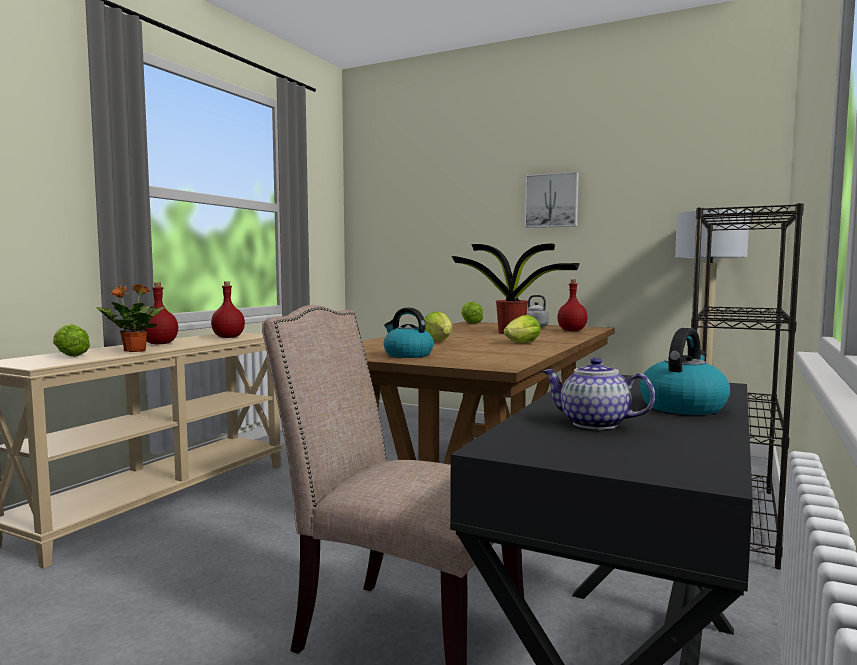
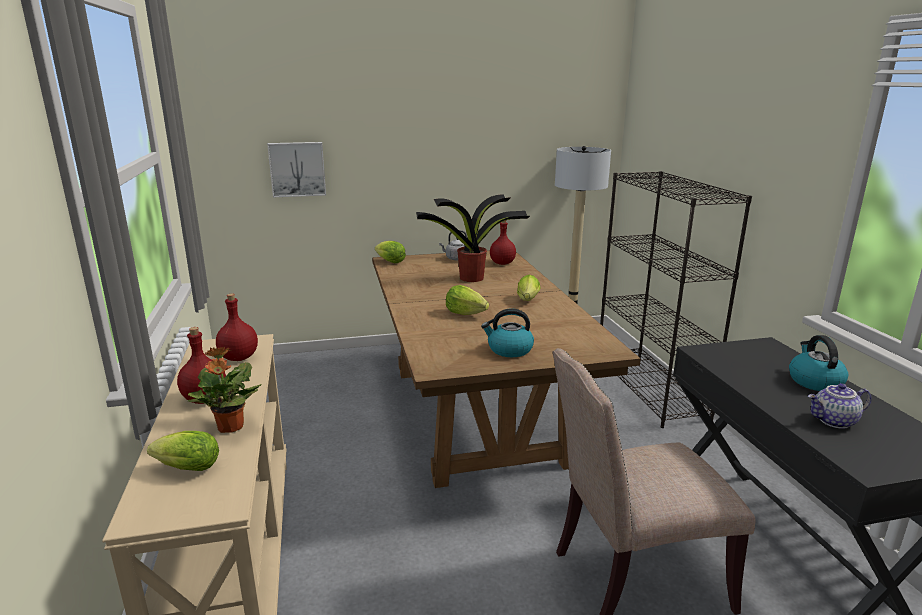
camera: 40 degrees left, 15 degrees up
picture [524,172,579,228] -> picture moved to [267,142,326,197]

